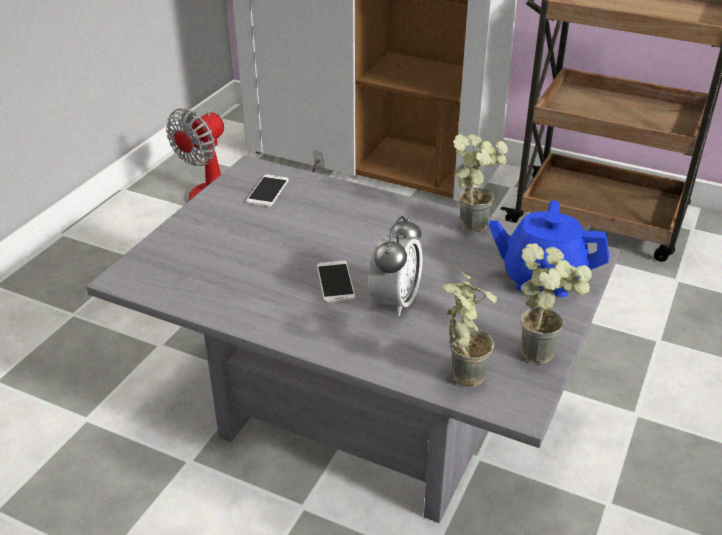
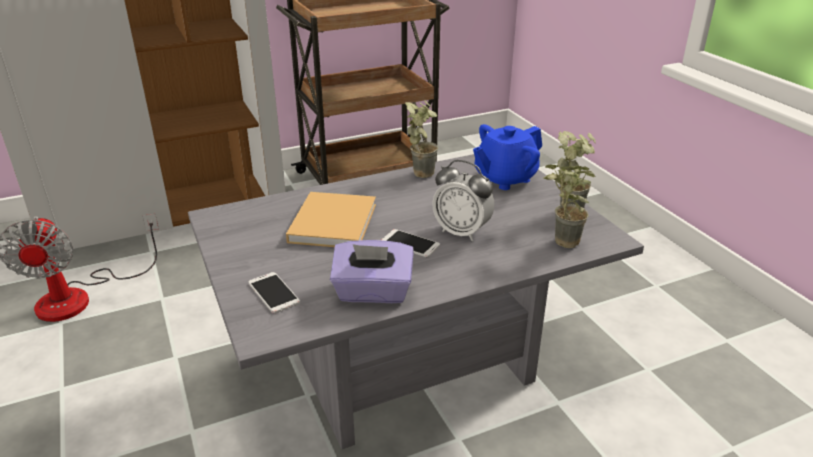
camera: 50 degrees left, 5 degrees down
phone [246,175,289,207] -> phone moved to [248,272,300,313]
alarm clock [368,216,422,316] -> alarm clock turned 150 degrees clockwise [432,160,494,241]
none -> beige book [286,192,376,247]
none -> purple tissue box [330,240,414,303]

